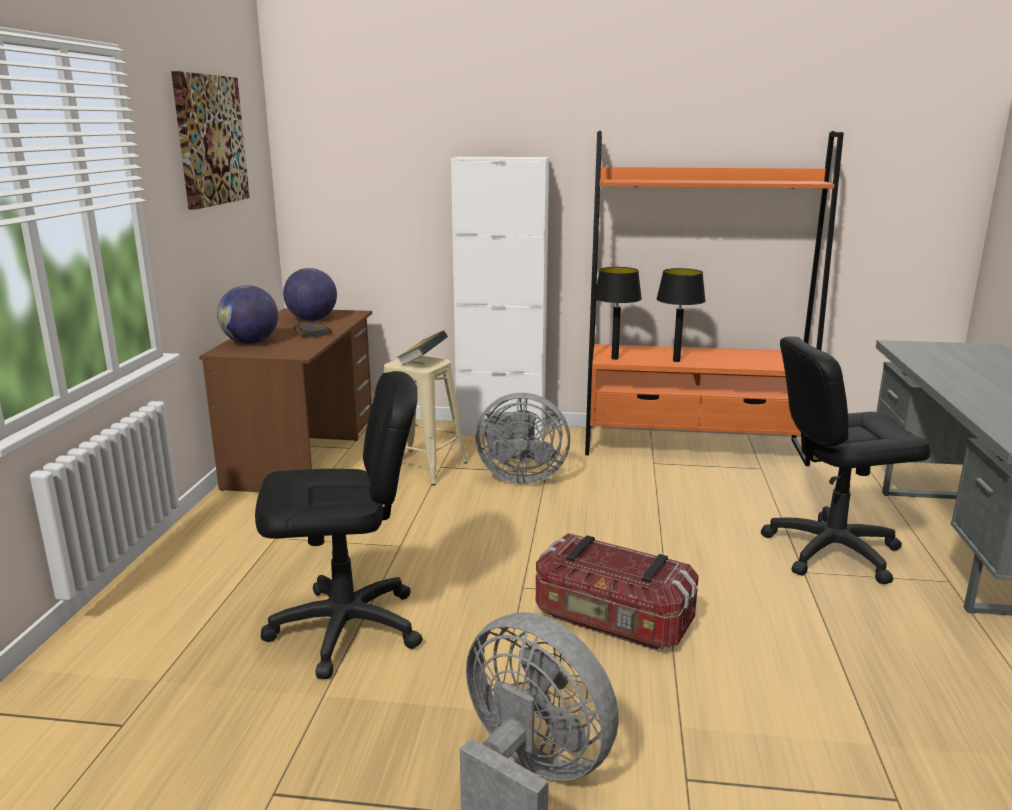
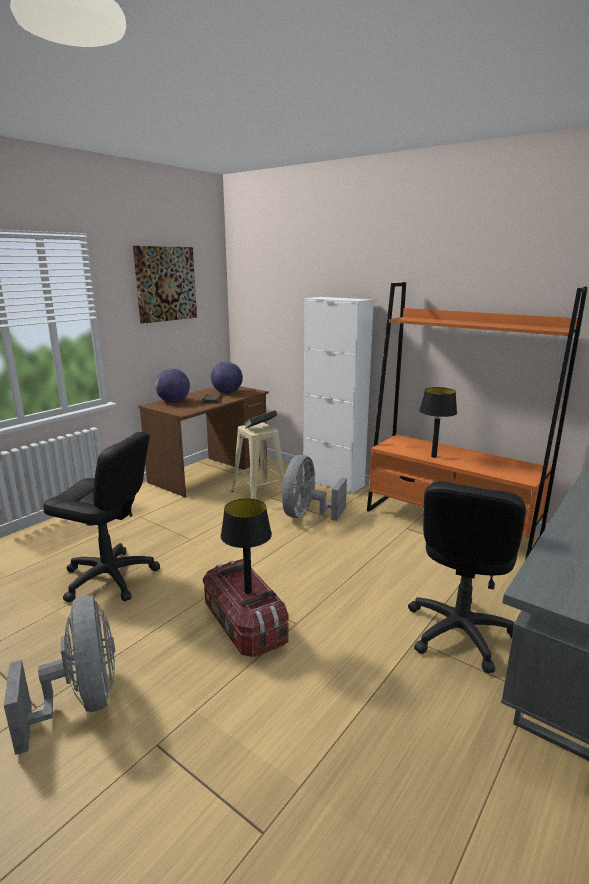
camera: 30 degrees right, 0 degrees up
grey fan [475,393,570,484] -> grey fan turned 75 degrees clockwise [282,455,347,521]
black table lamp [594,267,642,360] -> black table lamp moved to [221,499,272,594]
black office chair [761,336,930,584] -> black office chair turned 90 degrees counterclockwise [408,481,526,673]

